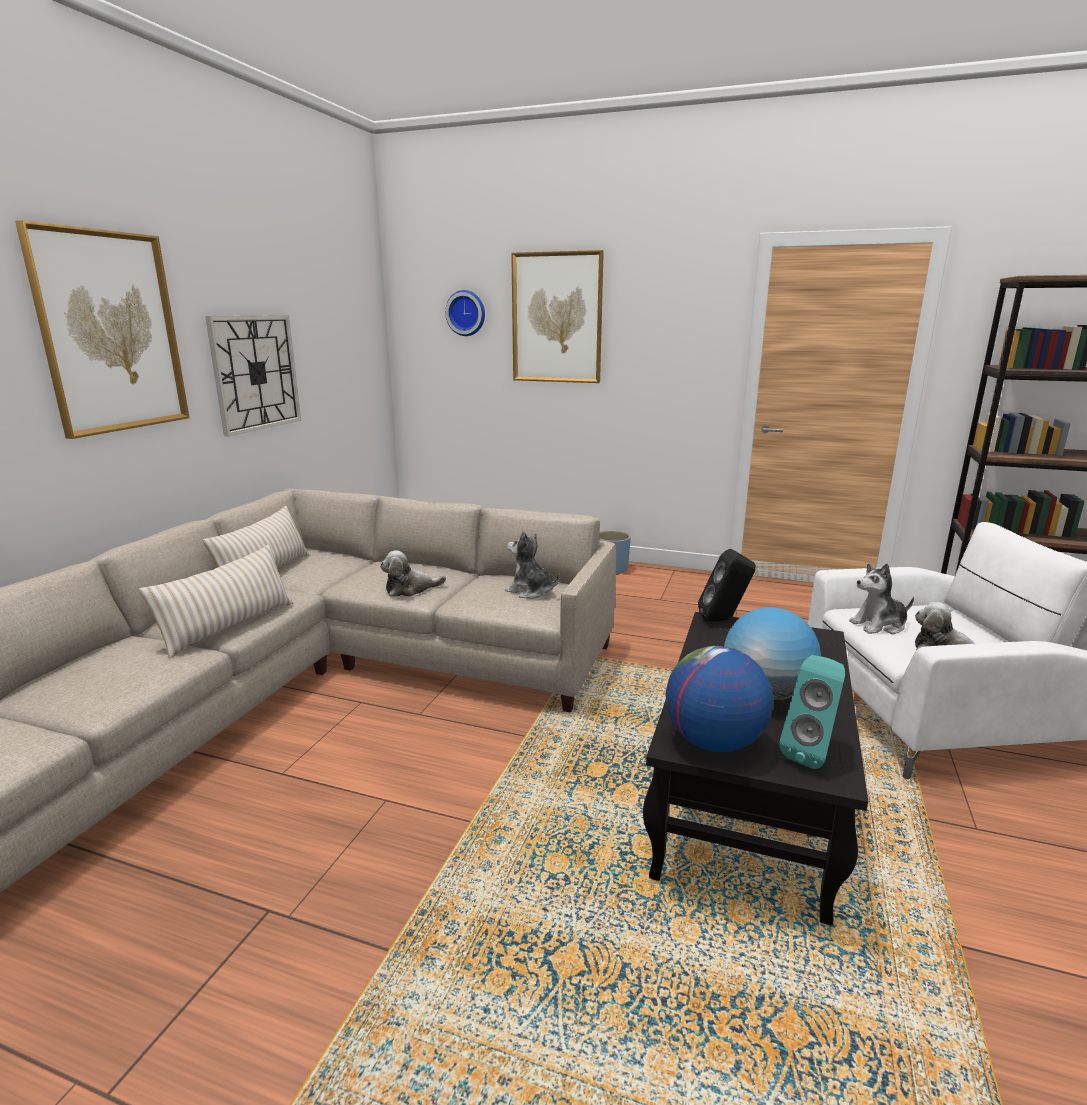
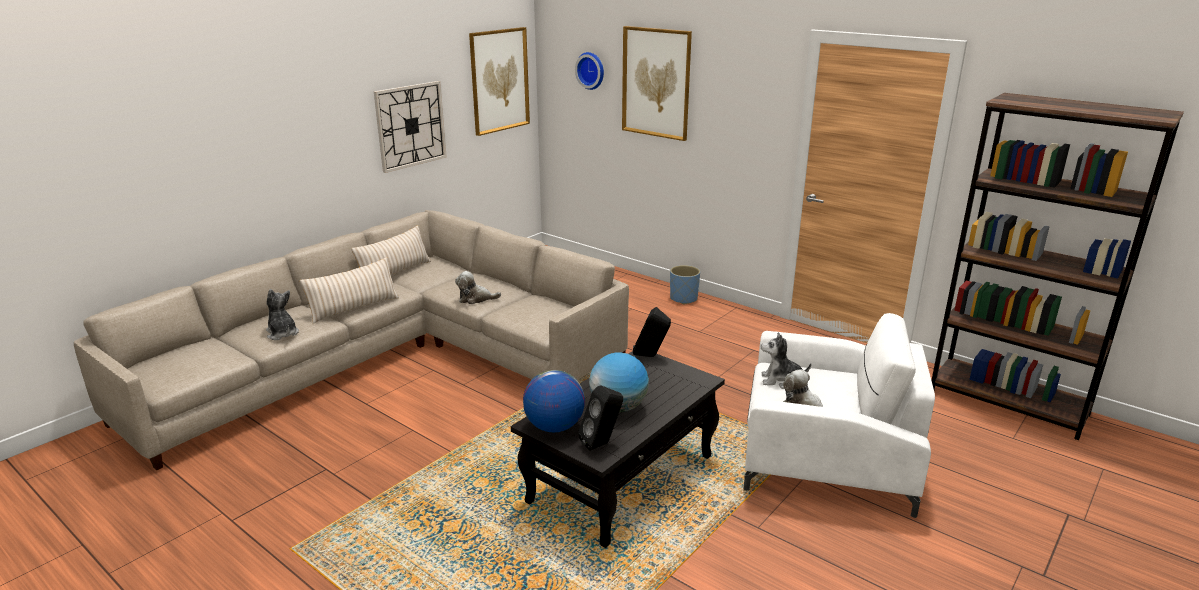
camera: 20 degrees right, 5 degrees up
picture [15,220,190,439] -> picture moved to [469,27,530,136]
plush toy [505,531,560,599] -> plush toy moved to [266,289,299,340]
turquoise speaker [779,655,845,769] -> black speaker [578,385,623,451]

